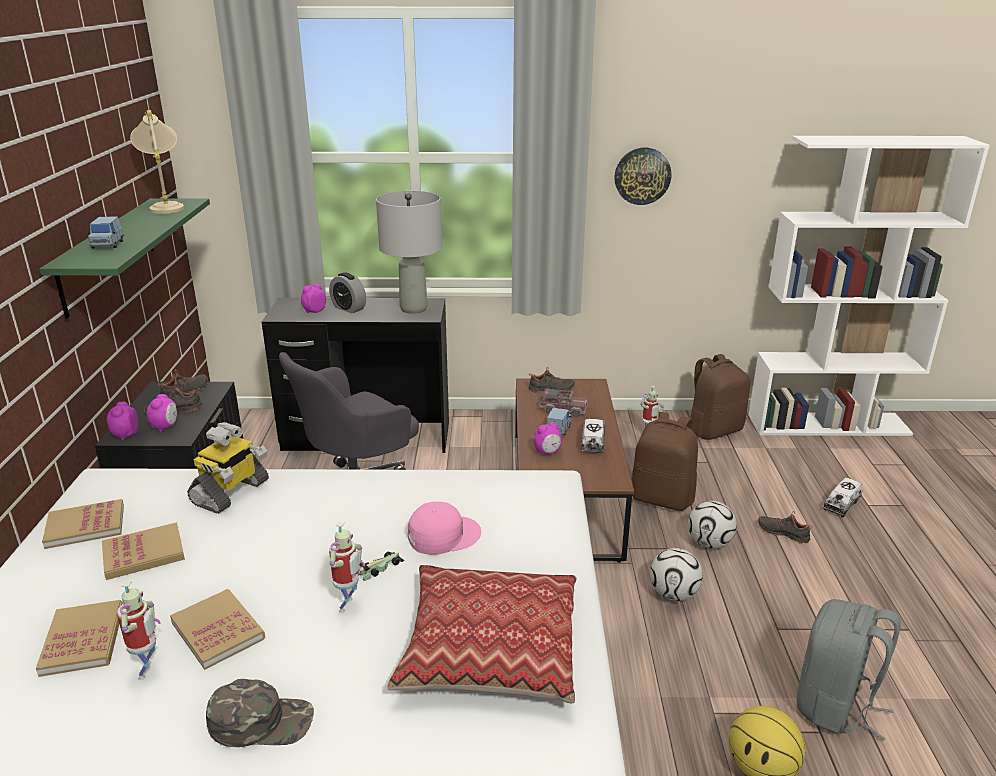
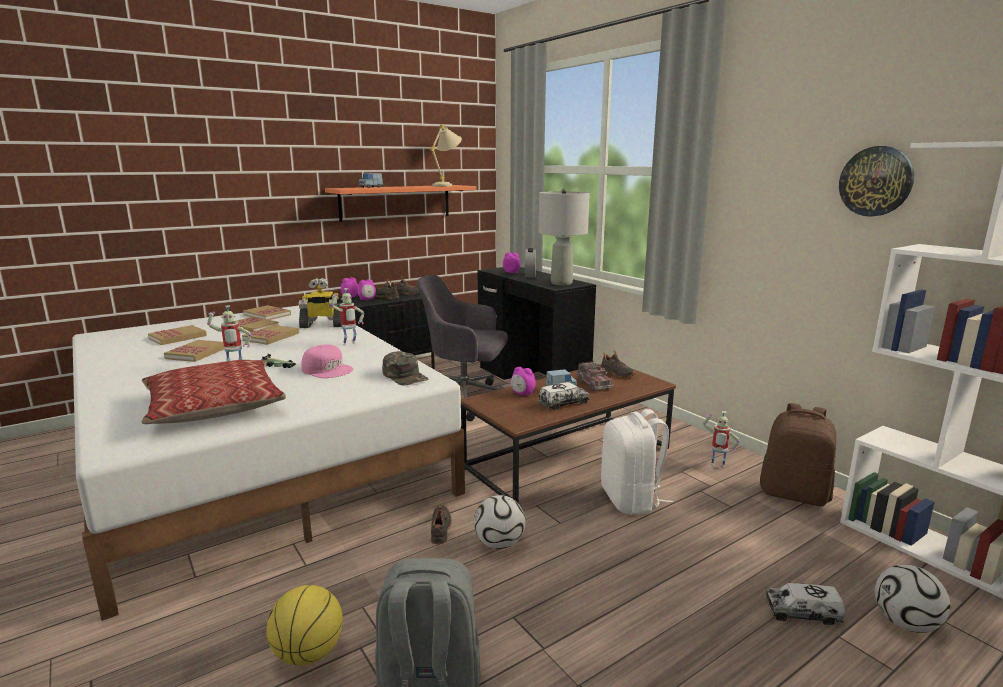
camera: 55 degrees right, 10 degrees down
green shelf [40,198,210,318] -> orange shelf [325,185,477,222]
toy robot [117,581,161,680] -> toy robot moved to [331,288,365,346]
green cap [206,679,314,747] -> green cap moved to [382,351,428,385]
wall clock [614,148,671,205] -> wall clock moved to [839,146,914,217]
brown backpack [631,412,698,511] -> white backpack [601,409,673,515]
football [688,501,737,549] -> football moved to [875,565,950,633]
black shoe [758,511,813,544] -> black shoe moved to [431,505,452,544]
none -> book [242,325,299,345]

